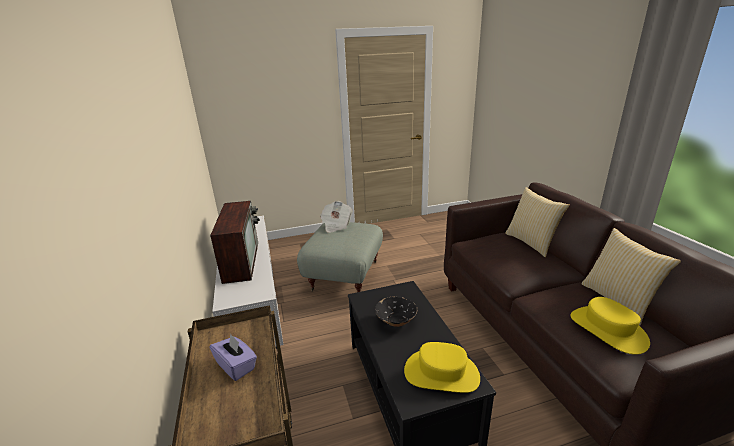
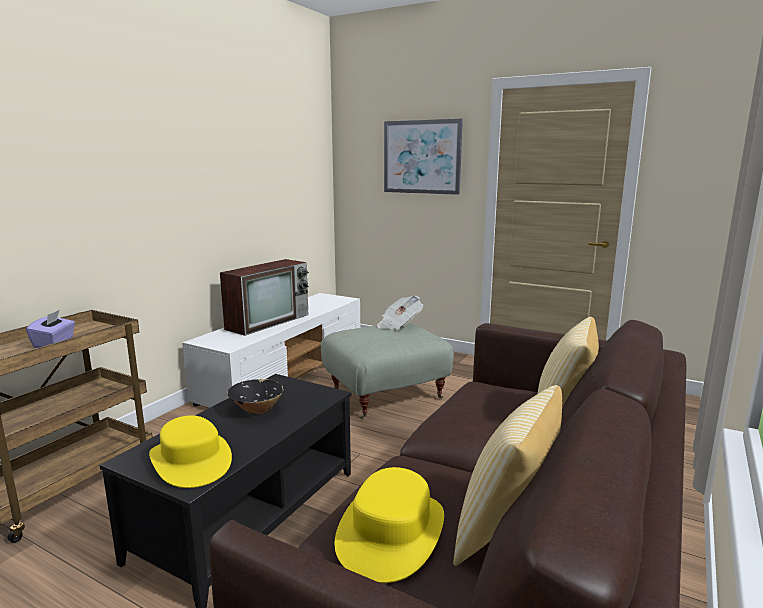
camera: 45 degrees right, 10 degrees down
none -> picture [384,119,463,195]

